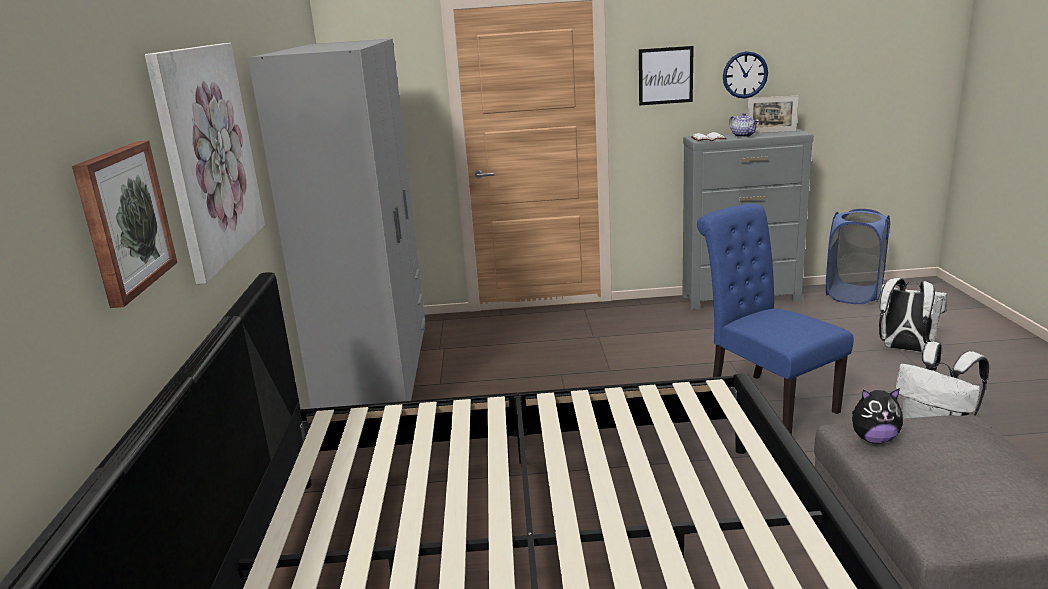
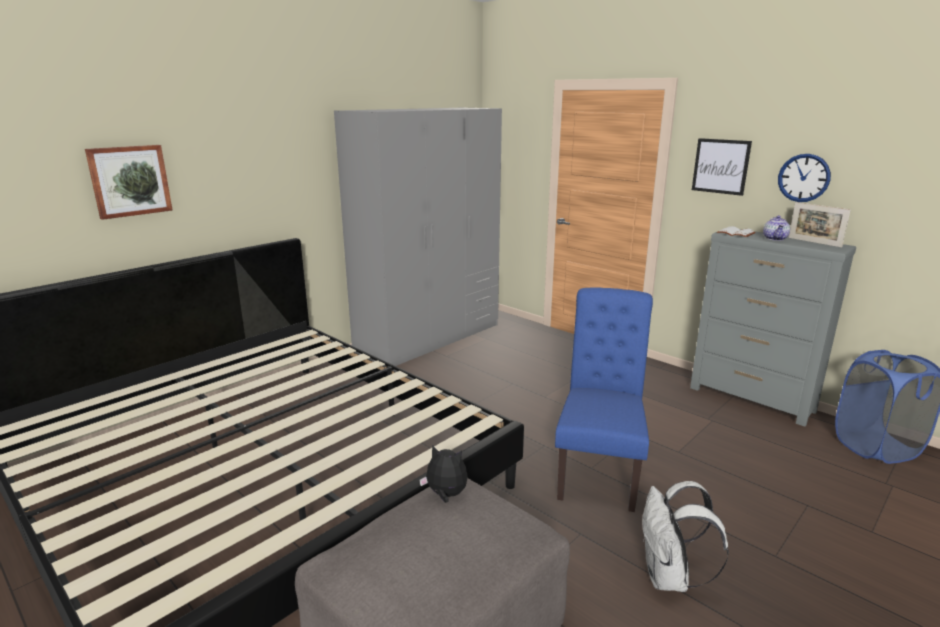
camera: 45 degrees right, 0 degrees up
picture [145,43,265,284] -> none
plush toy [852,388,903,444] -> plush toy turned 150 degrees clockwise [419,445,468,503]
white backpack [879,278,947,352] -> none

